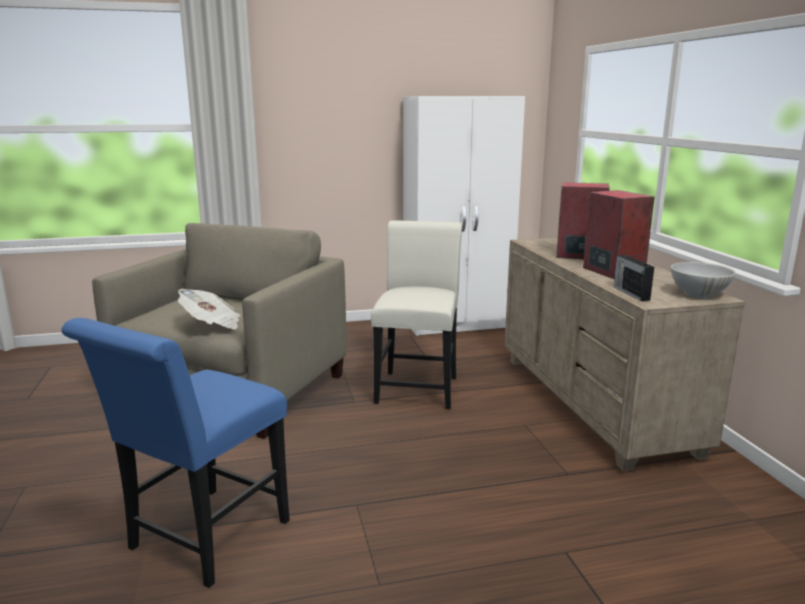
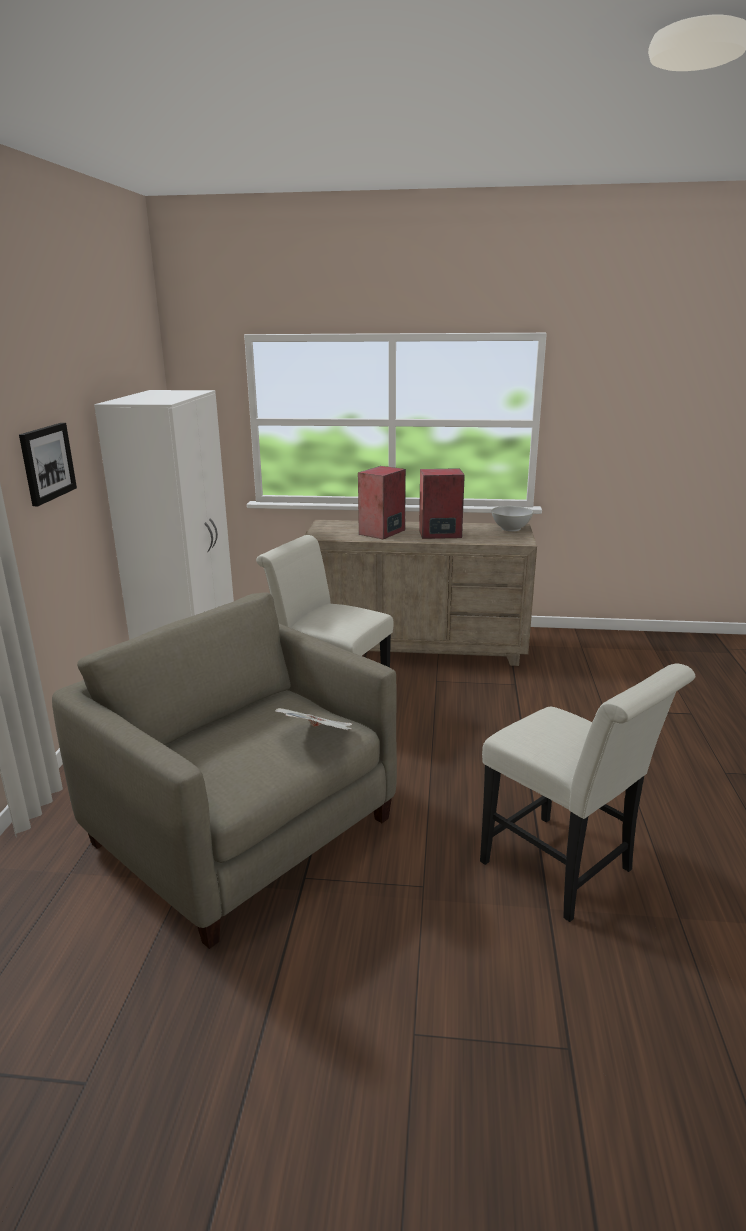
camera: 70 degrees left, 5 degrees up
blue chair [61,318,290,588] -> white chair [480,664,695,922]
radio [614,255,654,301] -> none
none -> picture [19,423,77,506]

